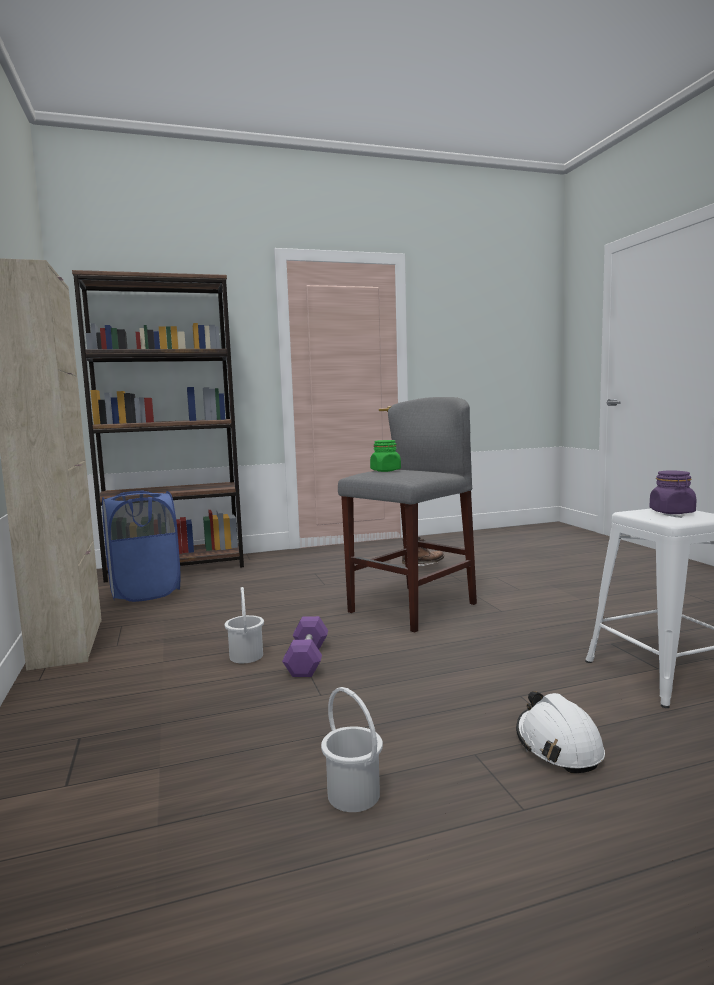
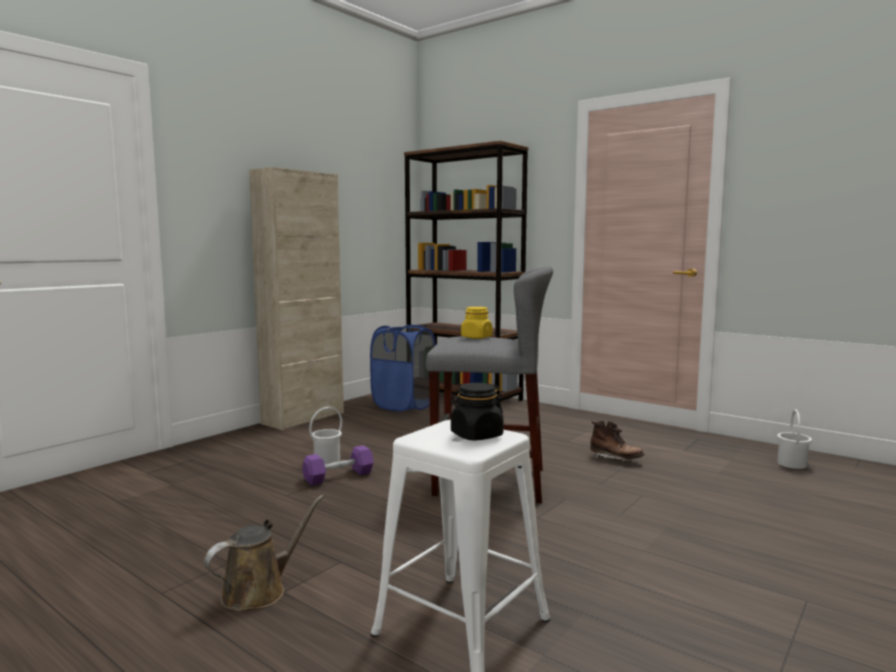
camera: 55 degrees right, 0 degrees up
white bucket [321,687,383,812] -> white bucket moved to [777,409,812,469]
green jar [370,440,401,472] -> yellow jar [461,307,492,339]
white hard hat [516,691,605,773] -> brown watering can [204,495,324,611]
purple jar [650,471,696,514] -> black jar [450,383,504,441]

